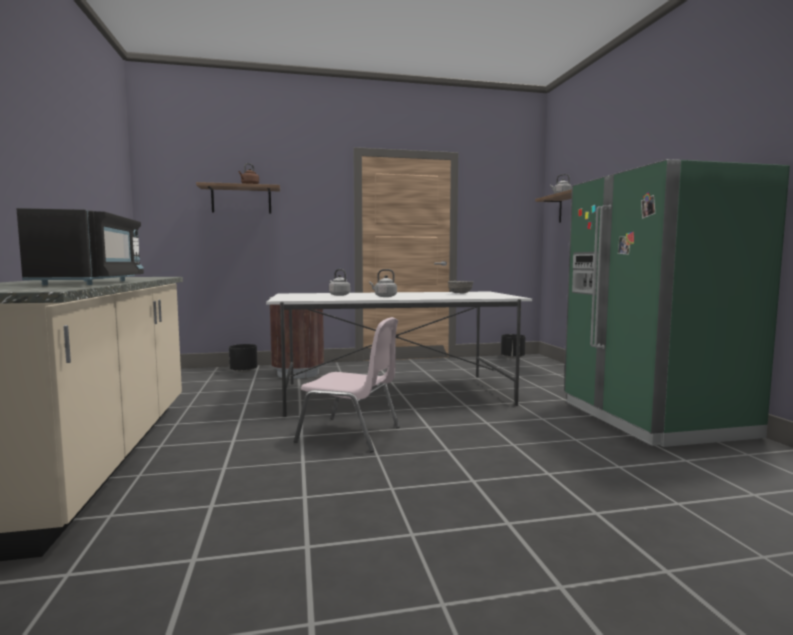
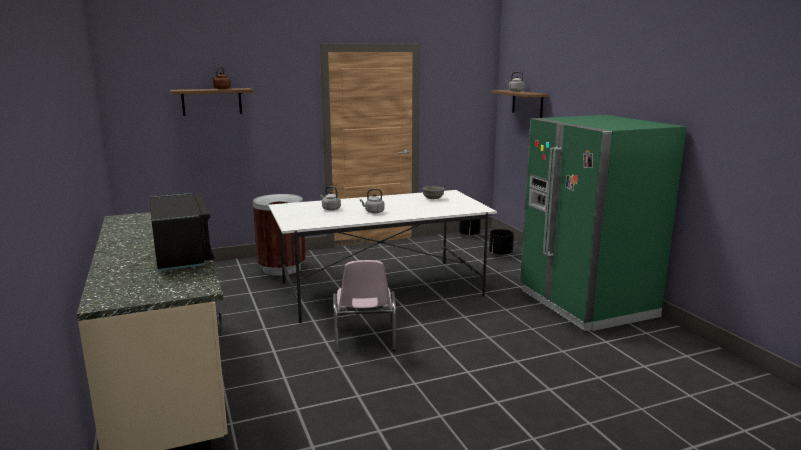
camera: 10 degrees left, 10 degrees up
black planter [229,344,258,373] -> black planter moved to [489,229,514,256]
pink chair [294,317,400,452] -> pink chair turned 75 degrees clockwise [333,260,396,353]

